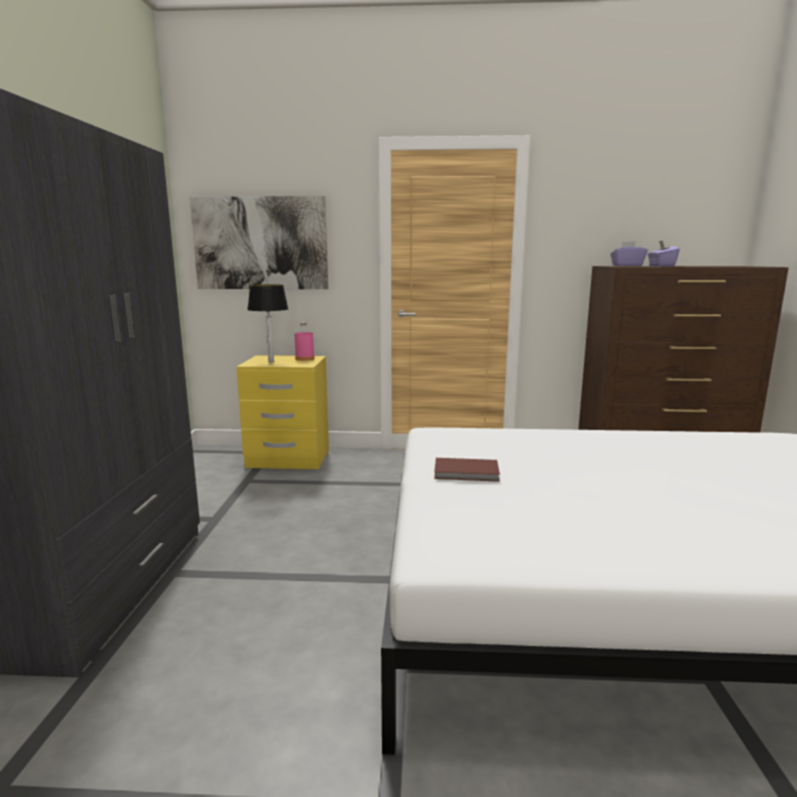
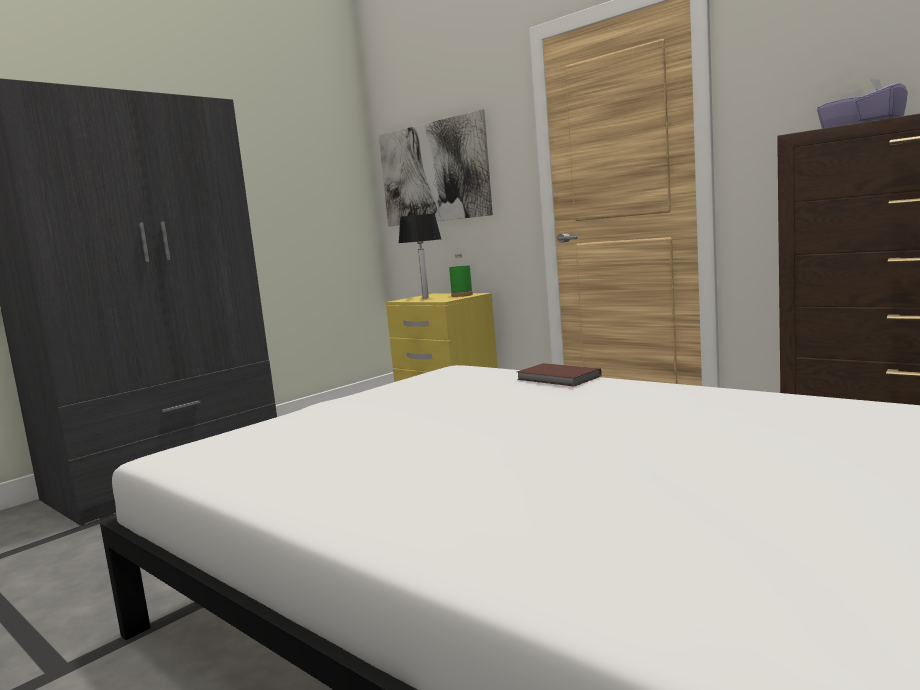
camera: 40 degrees right, 5 degrees down
pink bottle [294,322,315,361] -> green bottle [449,254,473,297]
brown book [434,458,500,482] -> brown book moved to [517,363,602,387]

